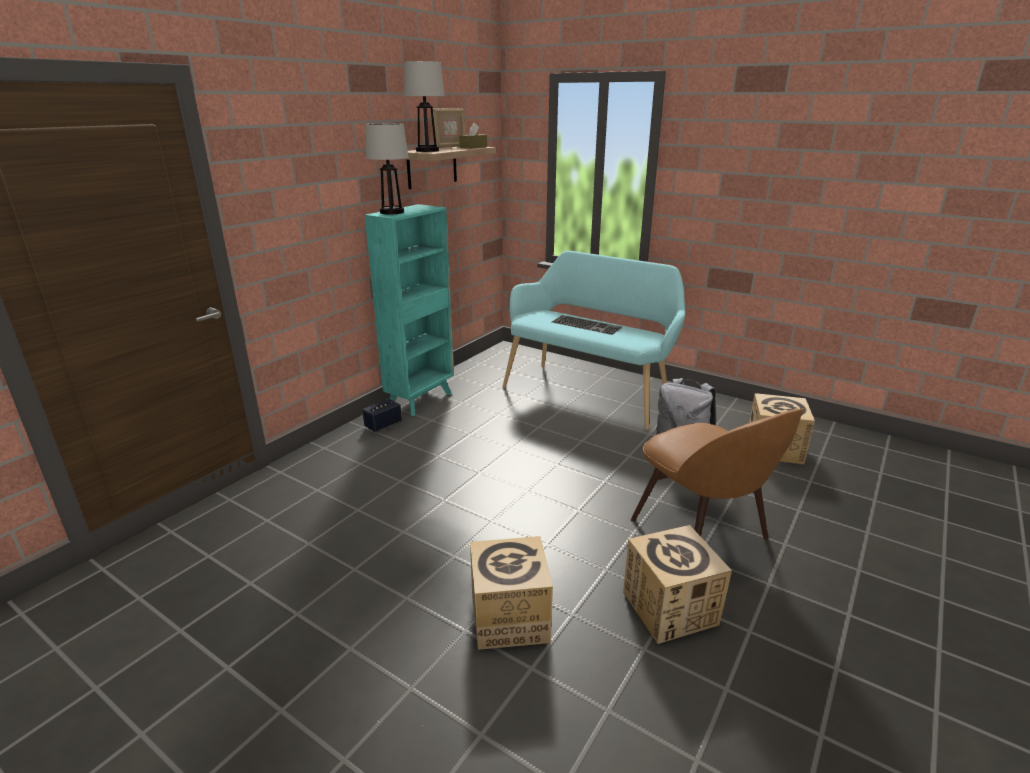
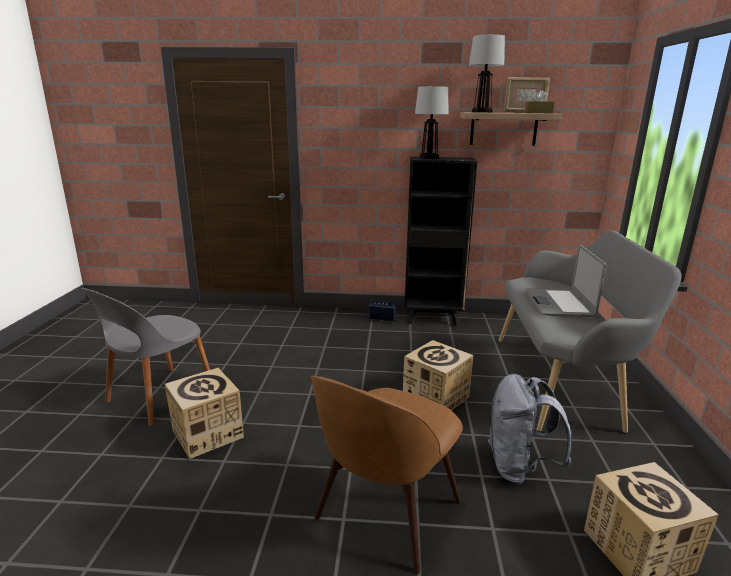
camera: 60 degrees right, 5 degrees down
turquoise bookcase [365,204,454,416] -> black bookcase [405,157,477,326]
turquoise bench [503,251,685,430] -> grey bench [499,230,681,433]
keyboard [552,315,622,335] -> laptop [524,245,607,317]
cardboard box [623,525,732,644] -> cardboard box moved to [403,340,473,411]
none -> grey chair [81,288,210,426]

